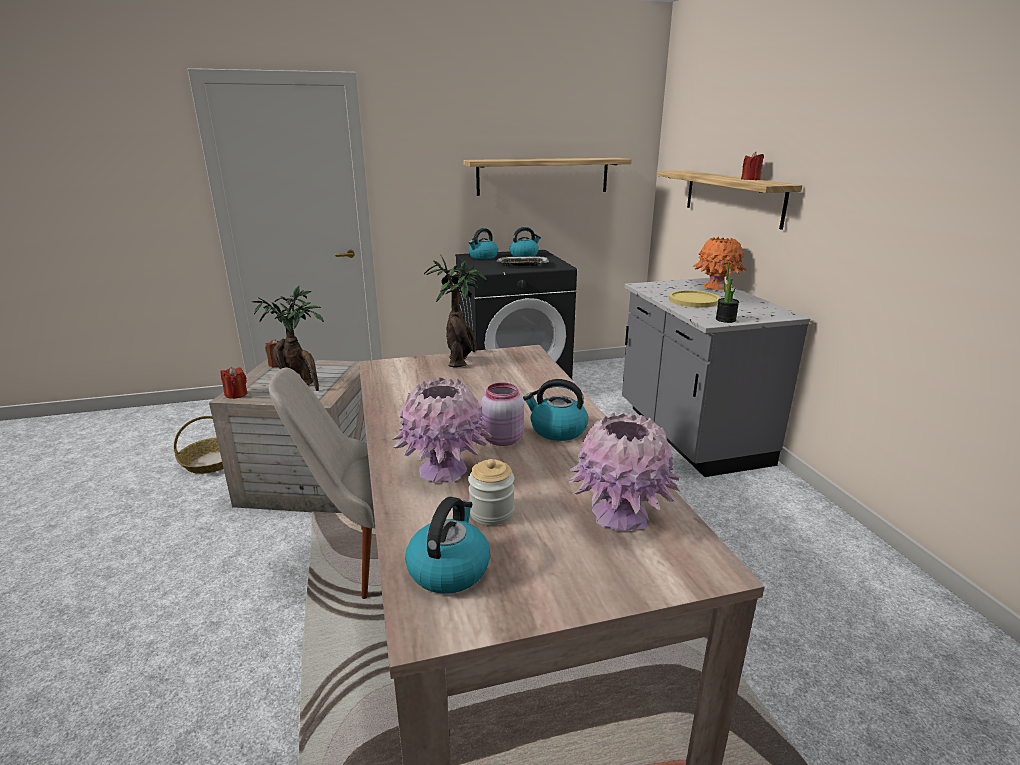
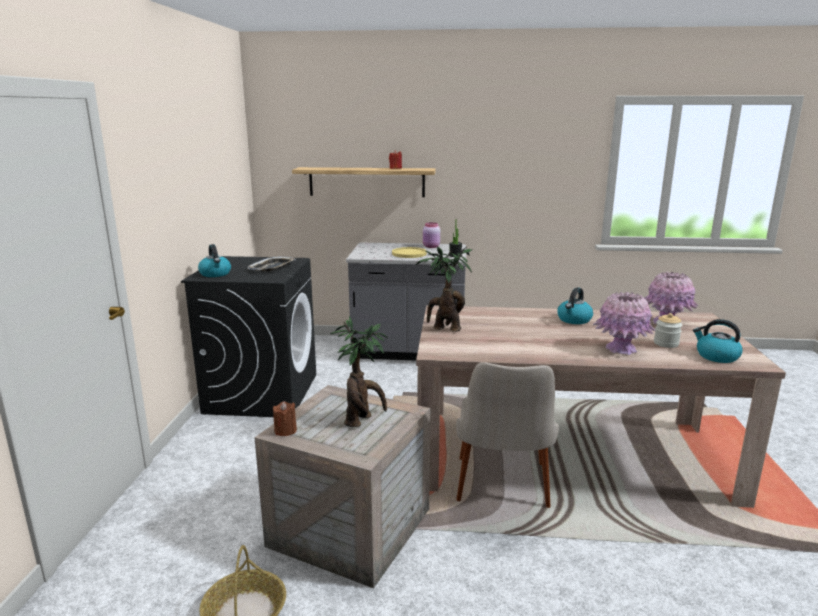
camera: 70 degrees left, 5 degrees down
red candle [221,367,247,399] -> none
shelf [463,158,632,196] -> none
pink jar [481,383,524,446] -> pink jar moved to [423,222,440,248]
kettle [509,227,541,257] -> none
orange vase [693,237,746,290] -> none

